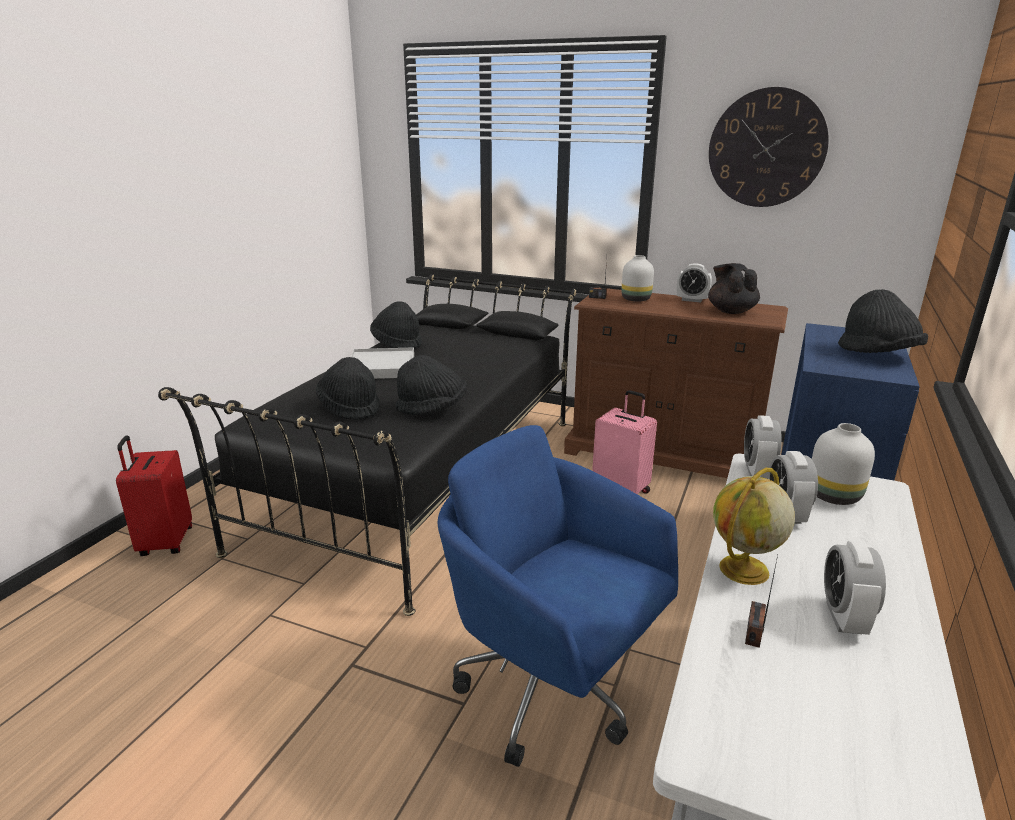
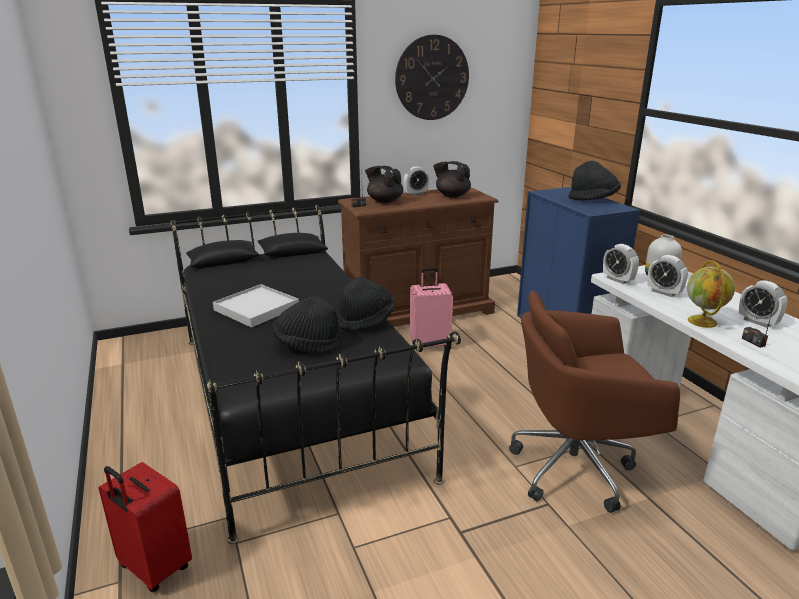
camera: 45 degrees left, 0 degrees up
black hat [370,301,422,349] -> none
blue office chair [438,425,678,767] -> brown office chair [509,291,680,513]
white vase [621,255,654,301] -> black teapot [365,166,403,203]

